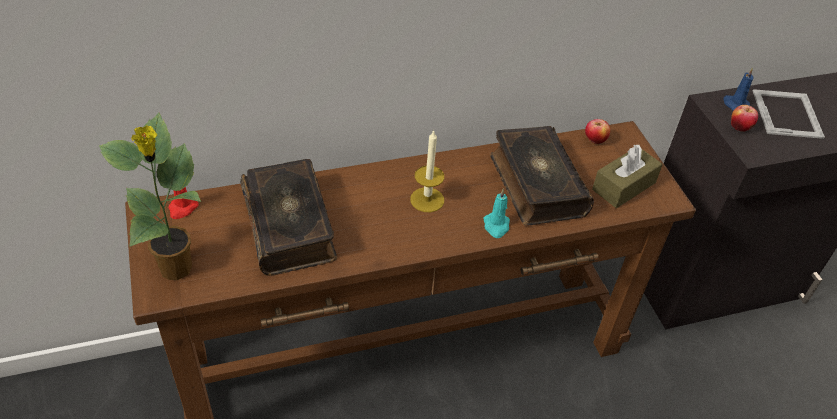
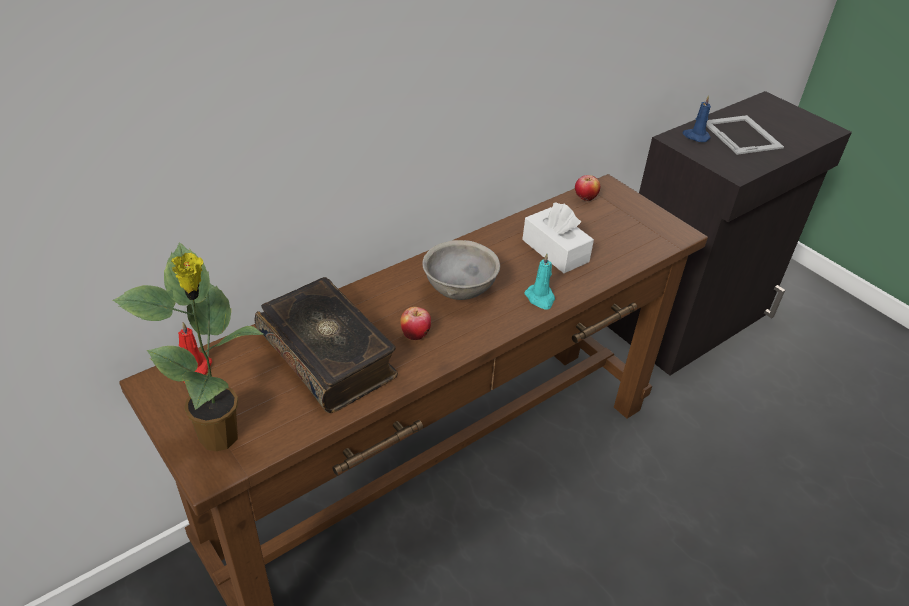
camera: 20 degrees left, 5 degrees down
candle [410,130,444,212] -> grey bowl [422,240,500,300]
book [490,126,594,226] -> white tissue box [522,202,594,273]
brown tissue box [592,145,663,208] -> none
apple [731,105,758,132] -> apple moved to [400,307,431,340]

